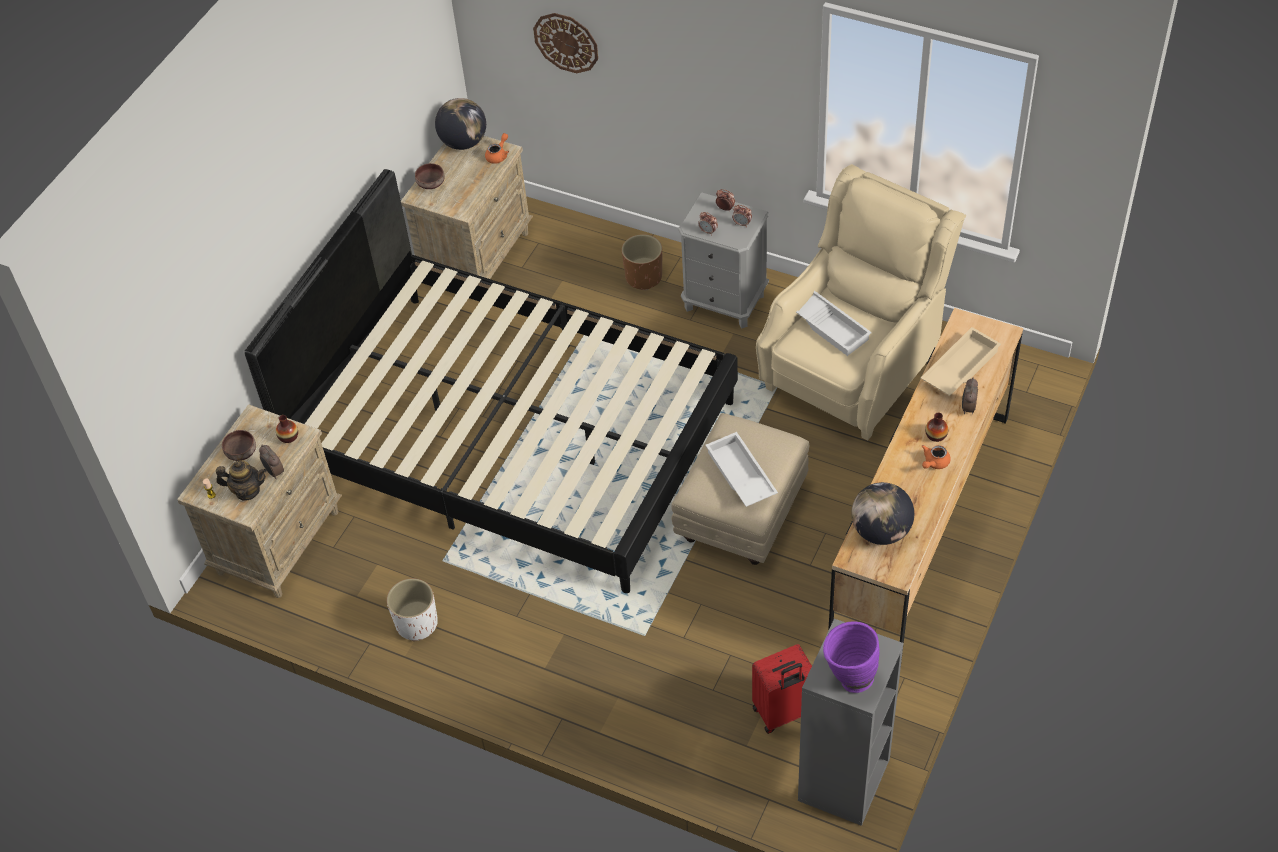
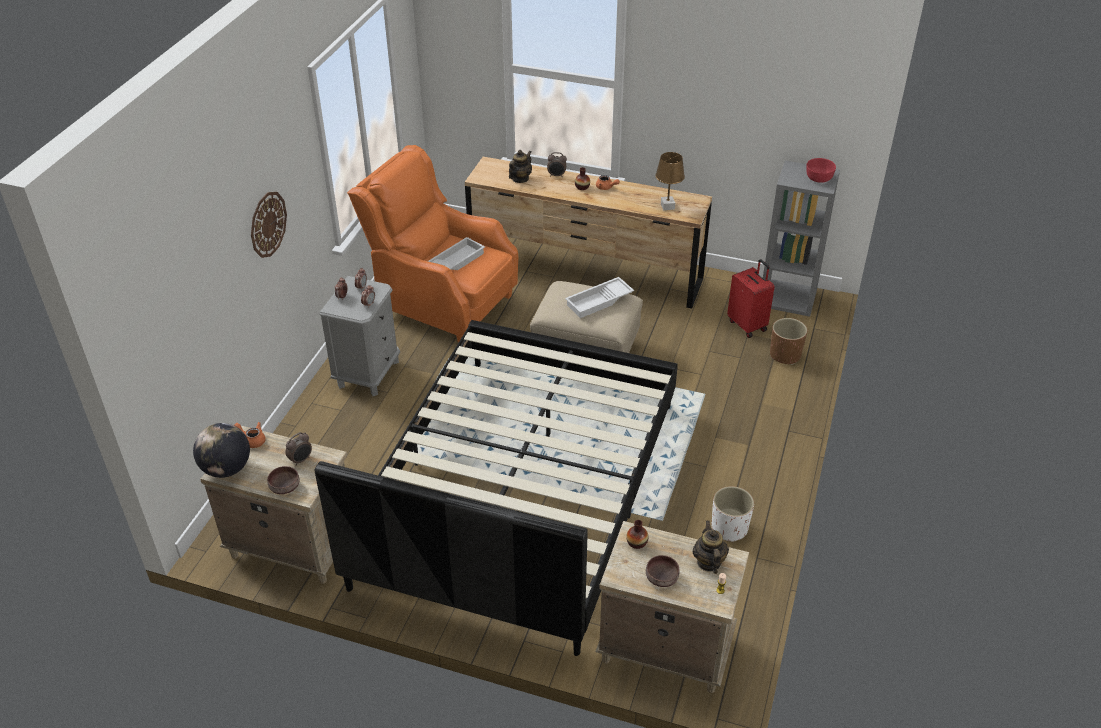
camera: 100 degrees left, 10 degrees down
alarm clock [259,444,284,480] -> alarm clock moved to [285,432,312,466]
wall clock [533,13,598,73] -> wall clock moved to [251,192,287,258]
brown planter [622,234,662,290] -> brown planter moved to [770,318,807,365]
beige armchair [756,164,966,441] -> orange armchair [347,145,518,343]
purple vase [823,621,879,693] -> red bowl [806,158,836,183]
globe [851,482,914,545] -> brown table lamp [655,152,685,210]
beige tray [921,327,1001,396] -> teapot [509,150,532,183]

